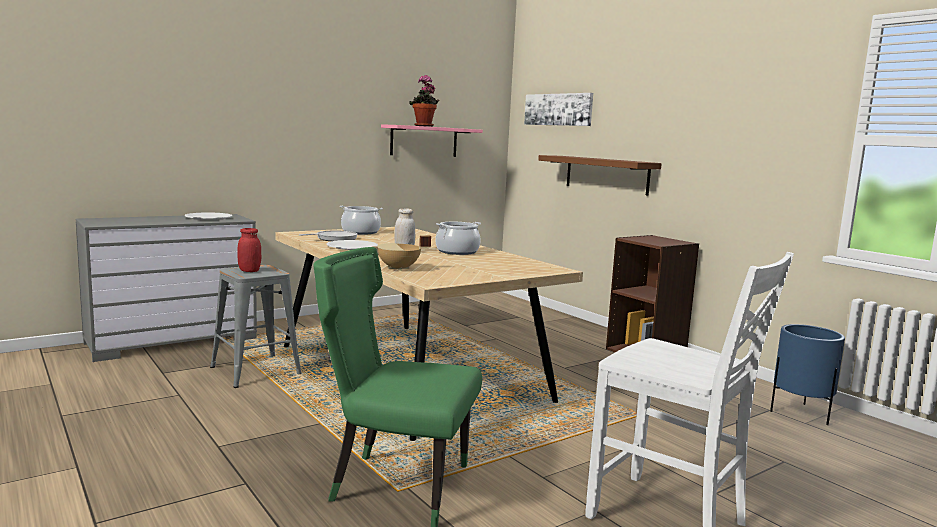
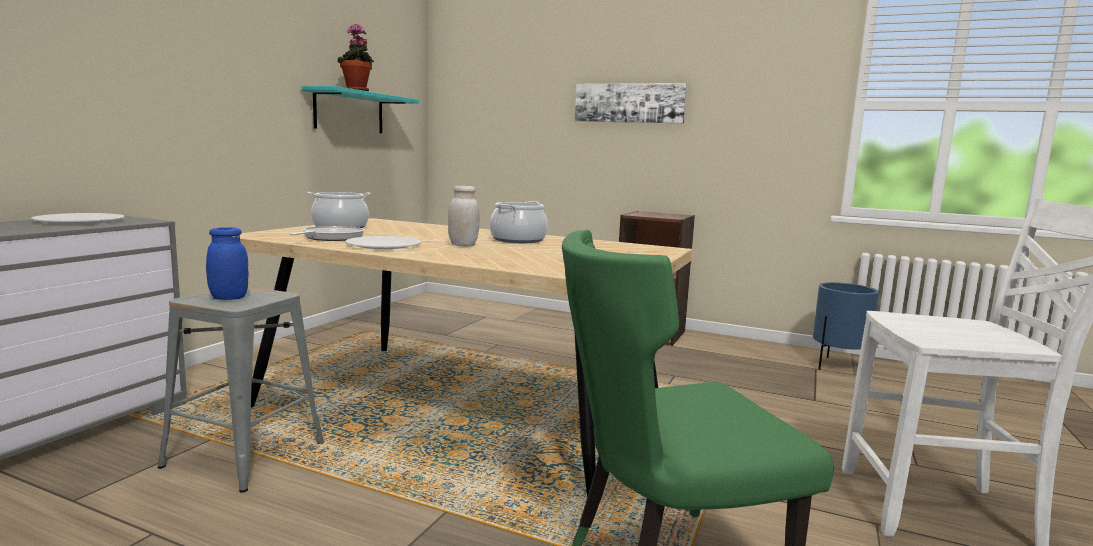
camera: 30 degrees left, 0 degrees up
red jar [237,228,261,272] -> blue jar [206,227,249,300]
beige cooking pot [372,236,431,271] -> none
pink shelf [381,124,483,157] -> turquoise shelf [302,86,419,133]
picture [524,93,593,126] -> picture moved to [575,83,687,123]
brown shelf [538,155,662,196] -> none

